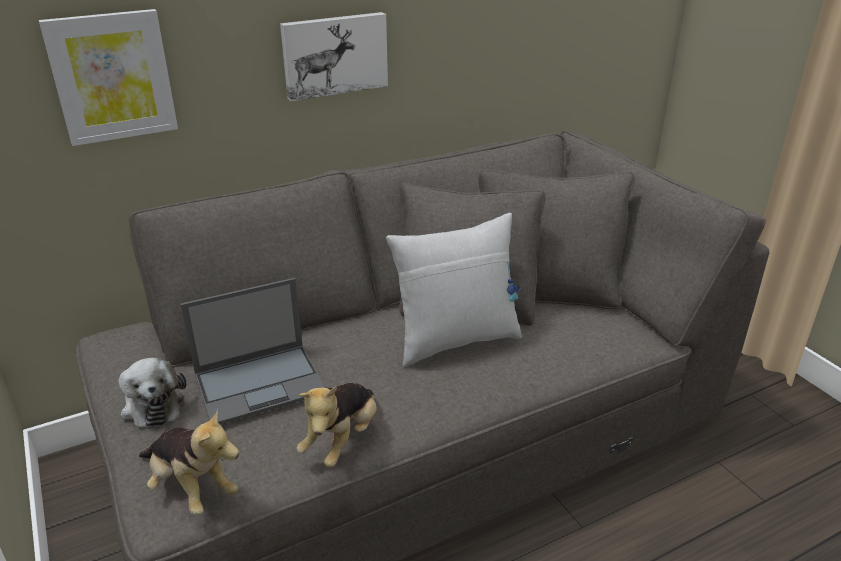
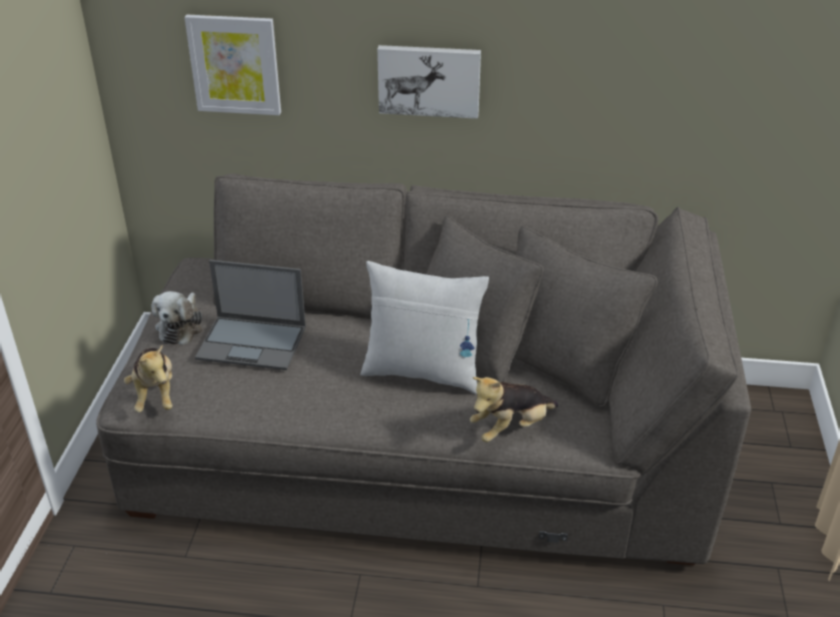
camera: 35 degrees right, 5 degrees up
plush toy [297,383,377,468] -> plush toy moved to [470,377,558,442]

